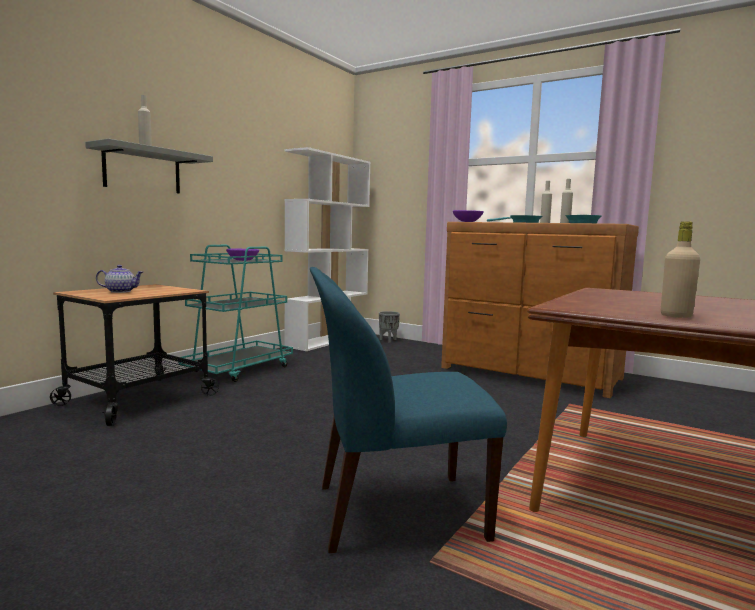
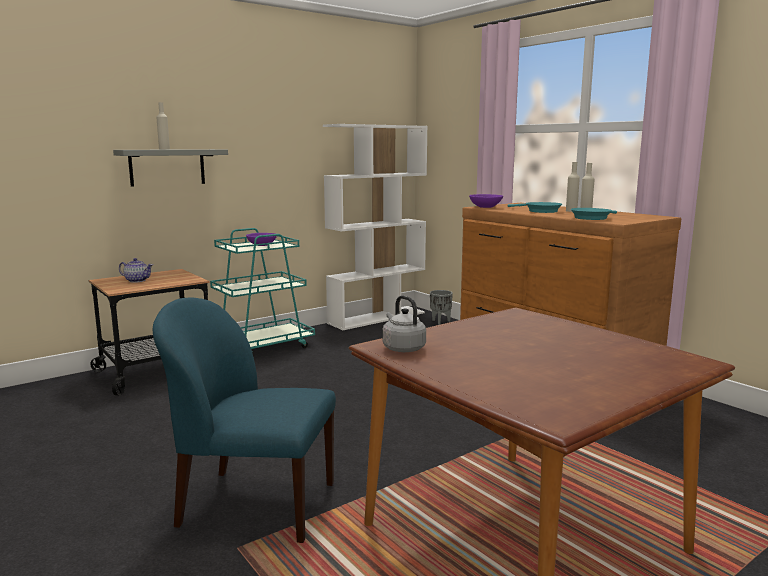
camera: 20 degrees right, 5 degrees up
beige bottle [661,221,700,318] -> none
none -> grey kettle [383,295,426,352]

